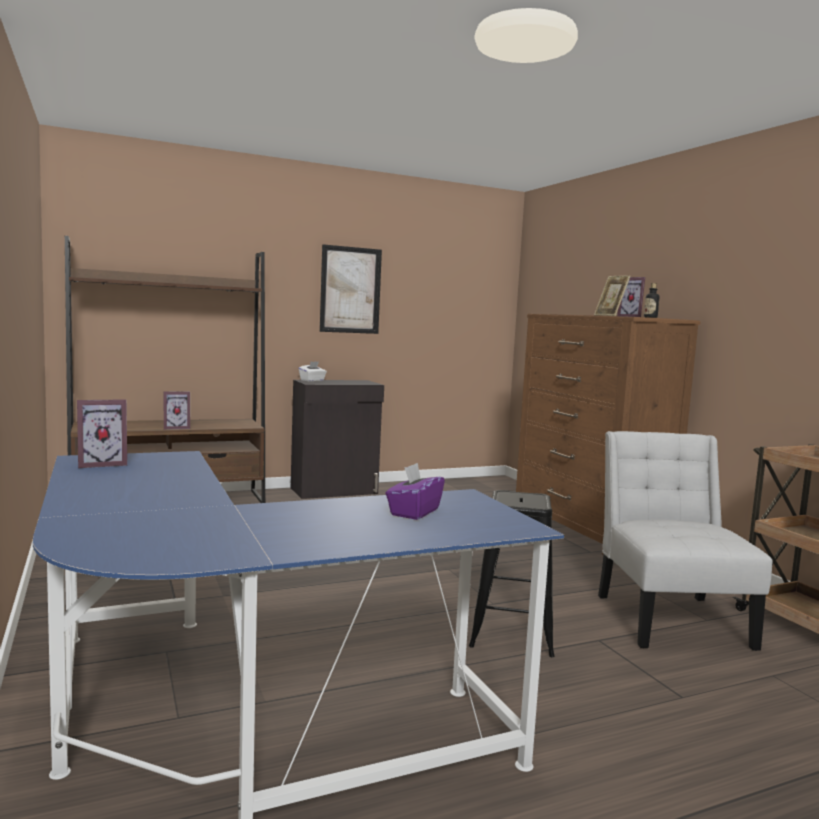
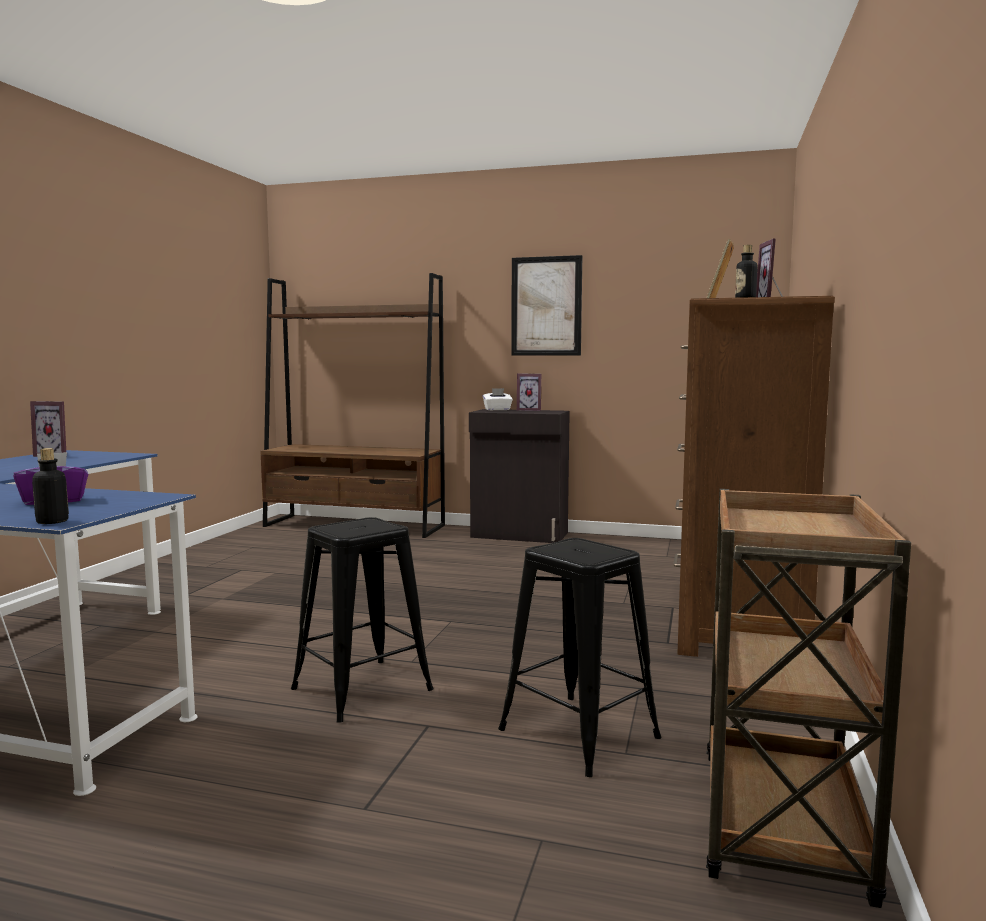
camera: 40 degrees right, 0 degrees up
picture frame [164,392,190,429] -> picture frame moved to [517,374,541,411]
white chair [598,431,772,651] -> black stool [498,538,661,777]
none -> bottle [32,448,69,524]

